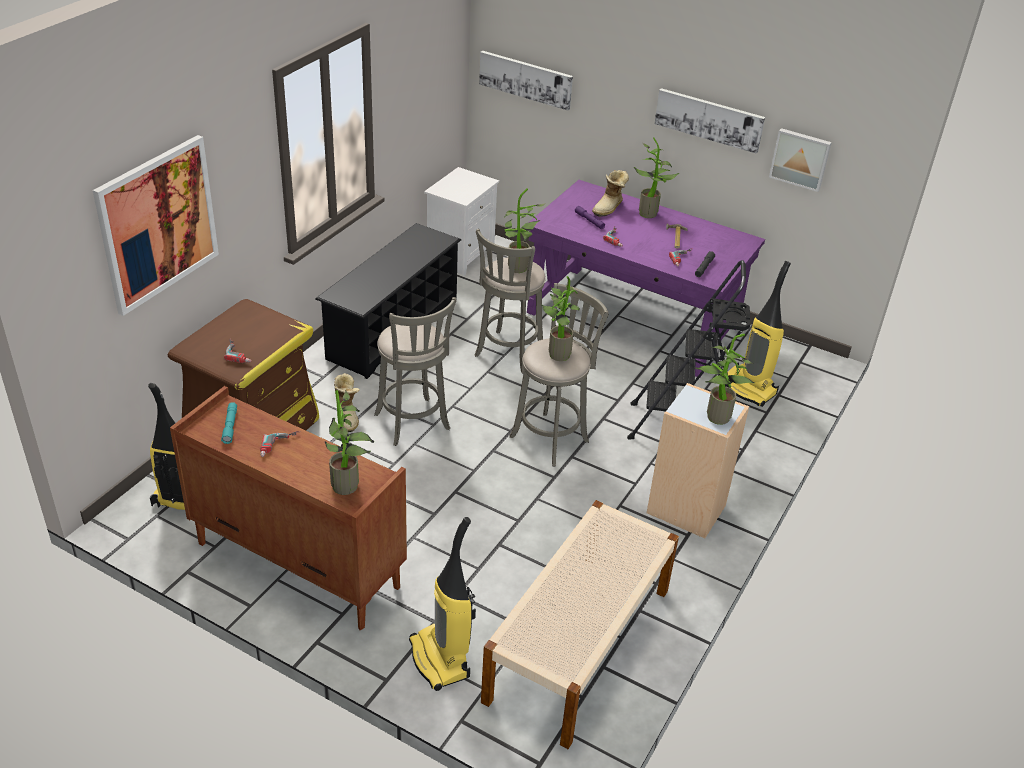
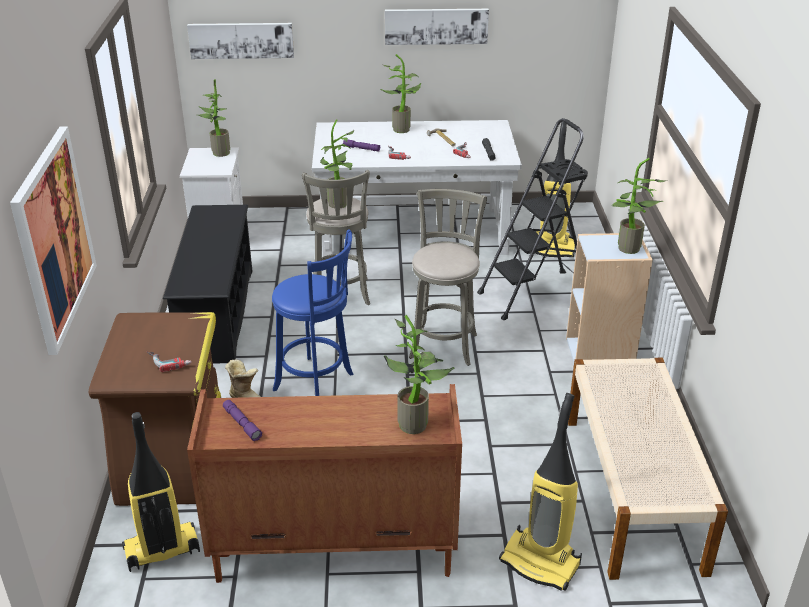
camera: 30 degrees left, 5 degrees down
turquoise flashlight [221,402,237,444] -> purple flashlight [223,400,262,441]
power drill [260,431,300,457] -> none
grey stool [374,297,457,446] -> blue stool [272,229,354,396]
purple desk [527,180,765,377] -> white desk [312,120,522,257]
potted plant [541,276,580,361] -> potted plant moved to [198,79,230,157]
boot [592,170,629,217] -> none
picture [769,128,832,192] -> none

